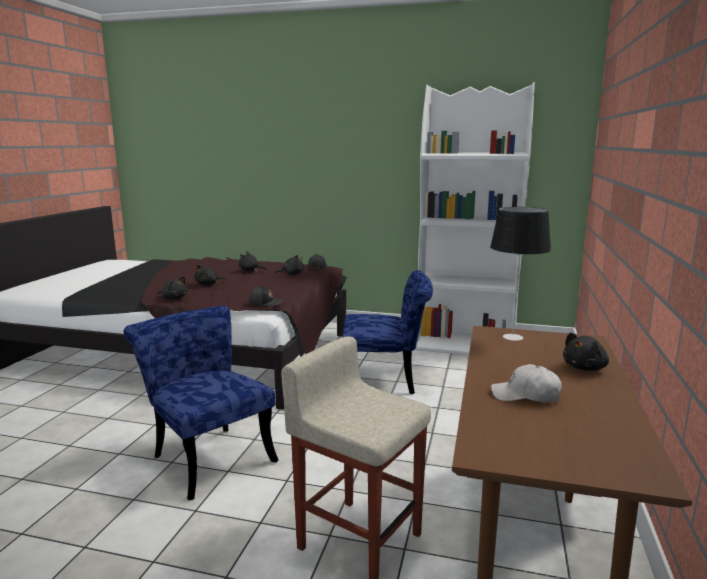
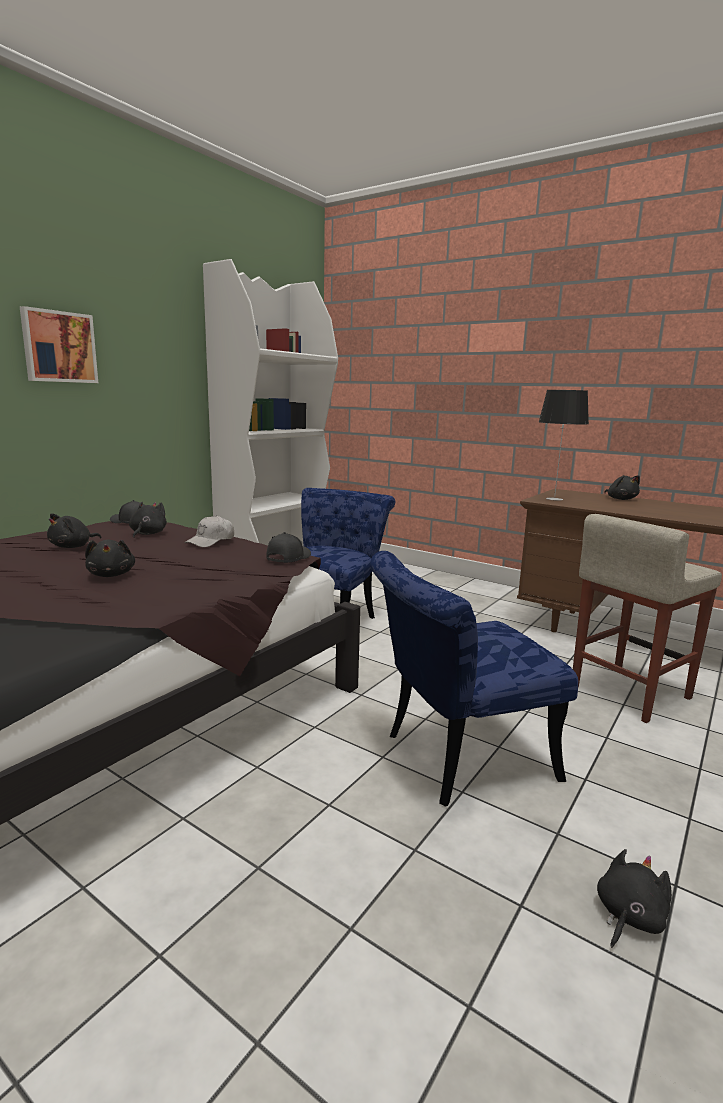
camera: 70 degrees left, 0 degrees up
black plush toy [158,277,187,299] -> black plush toy moved to [597,849,672,948]
white cap [491,364,562,403] -> white cap moved to [185,515,234,547]
none -> picture [20,306,98,383]

